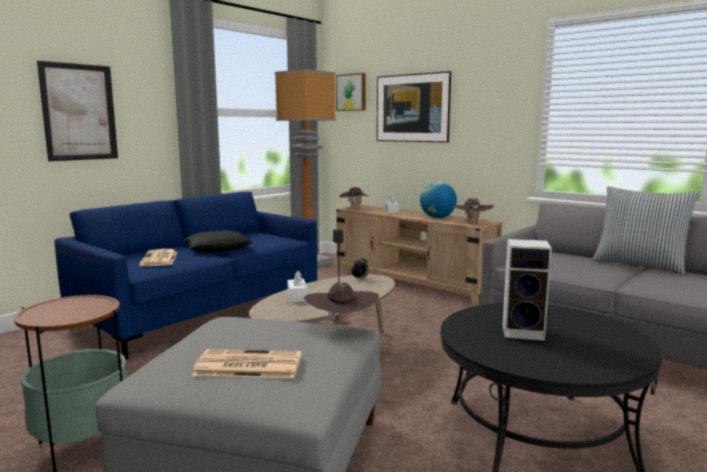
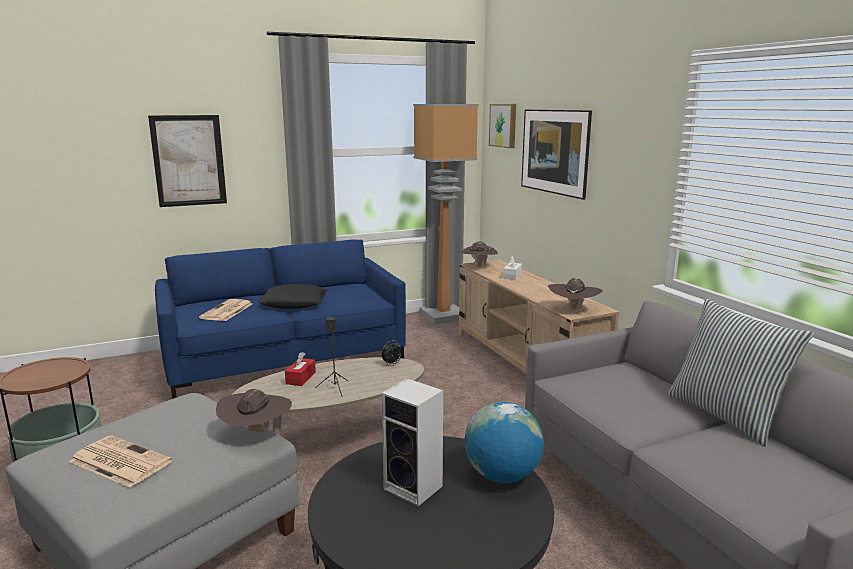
camera: 25 degrees right, 5 degrees up
white tissue box [287,271,308,302] -> red tissue box [285,352,316,386]
globe [420,182,457,218] -> globe moved to [465,402,544,483]

